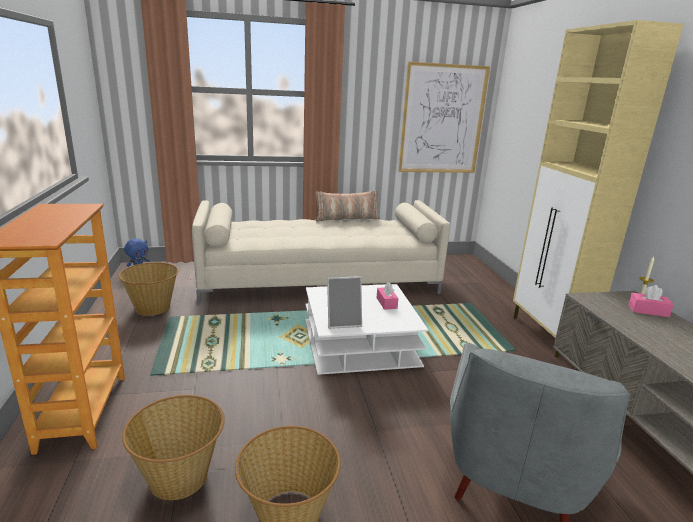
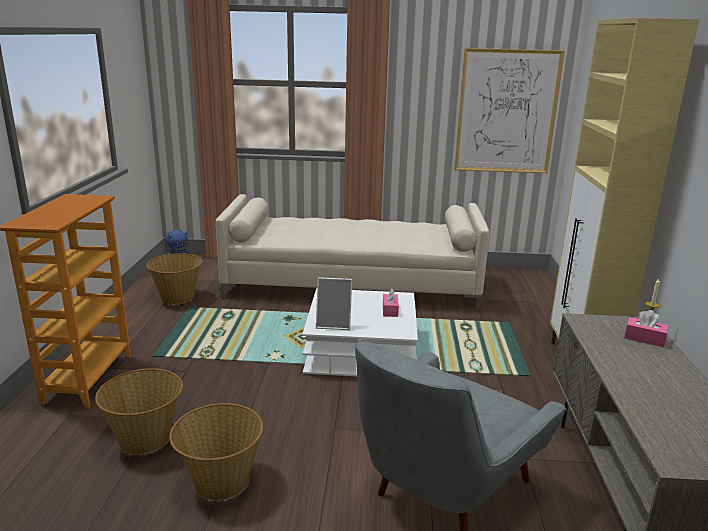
camera: 15 degrees right, 0 degrees up
pillow [315,190,380,221] -> none

